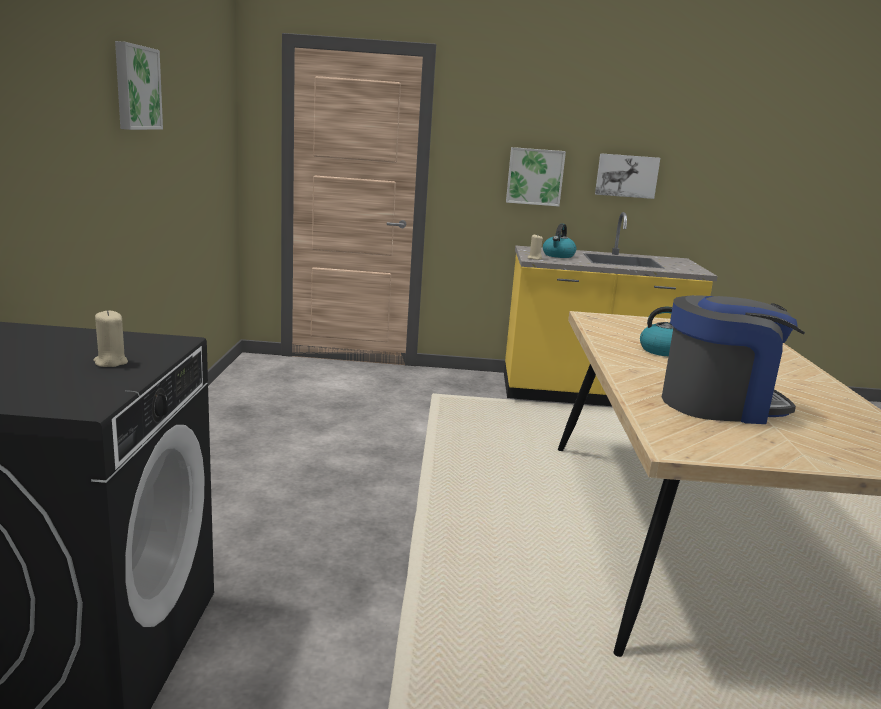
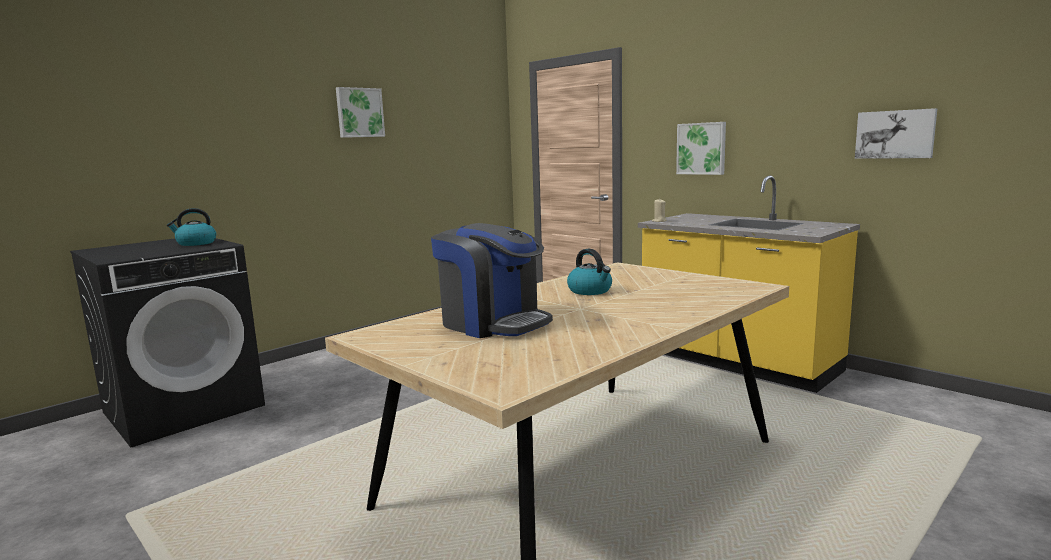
camera: 45 degrees right, 5 degrees down
beige candle [93,310,128,367] -> none
kettle [543,224,576,258] -> kettle moved to [167,208,216,246]
picture [595,153,660,199] -> picture moved to [855,108,938,159]

